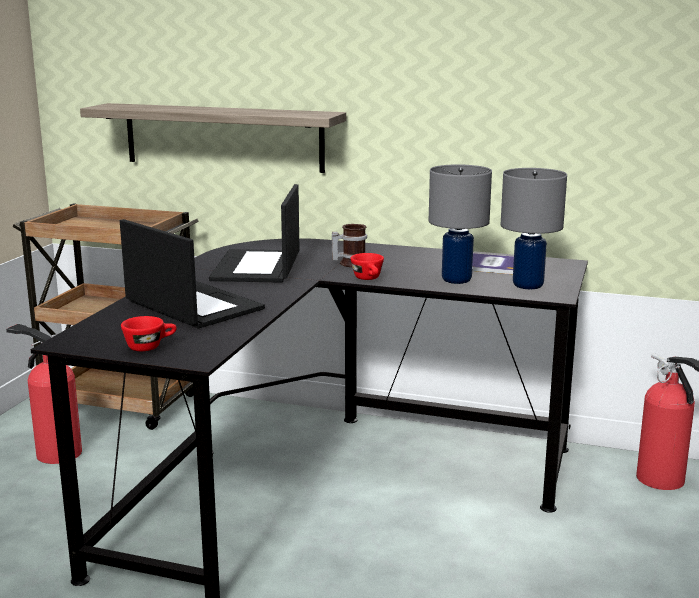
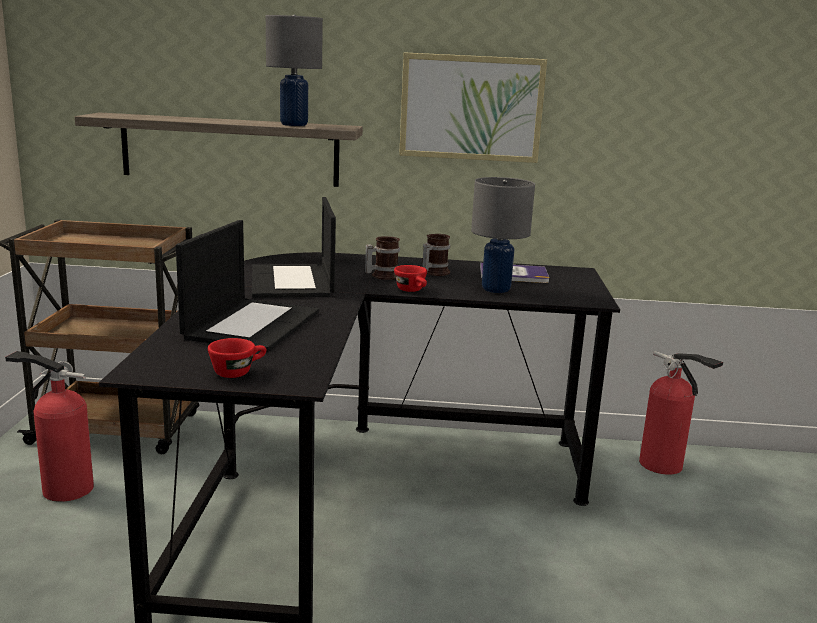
camera: 15 degrees left, 0 degrees up
laptop [120,219,265,329] -> laptop turned 75 degrees clockwise [176,220,319,352]
grey table lamp [501,168,567,289] -> grey table lamp moved to [266,14,323,126]
none -> picture [399,52,547,163]
none -> mug [422,234,450,276]

